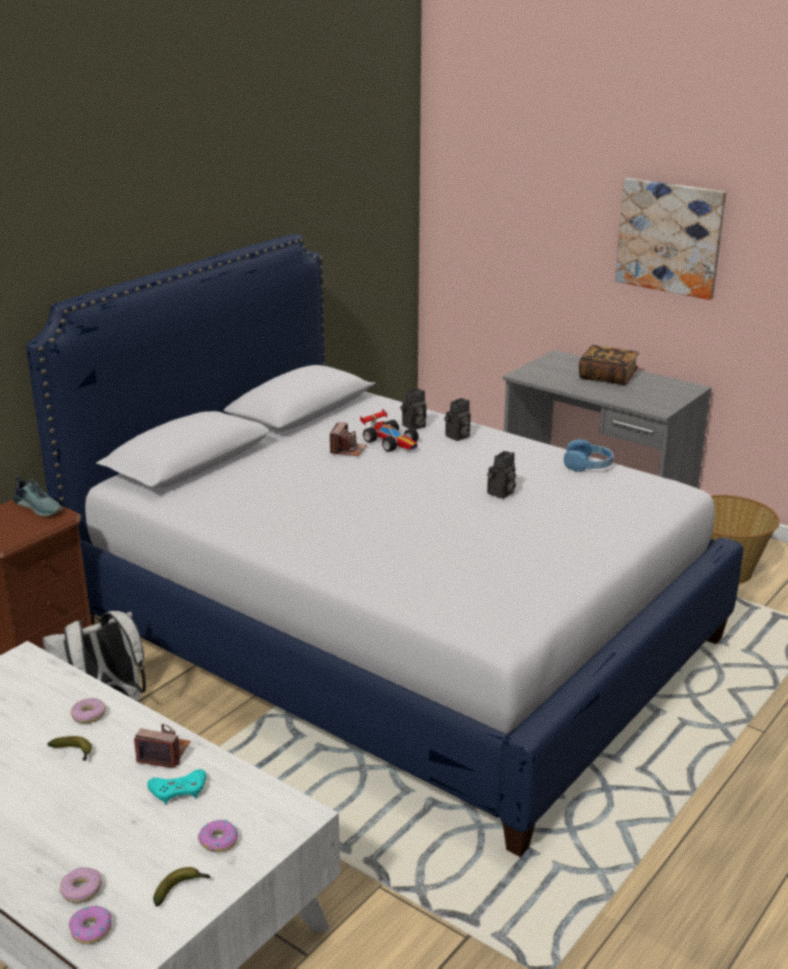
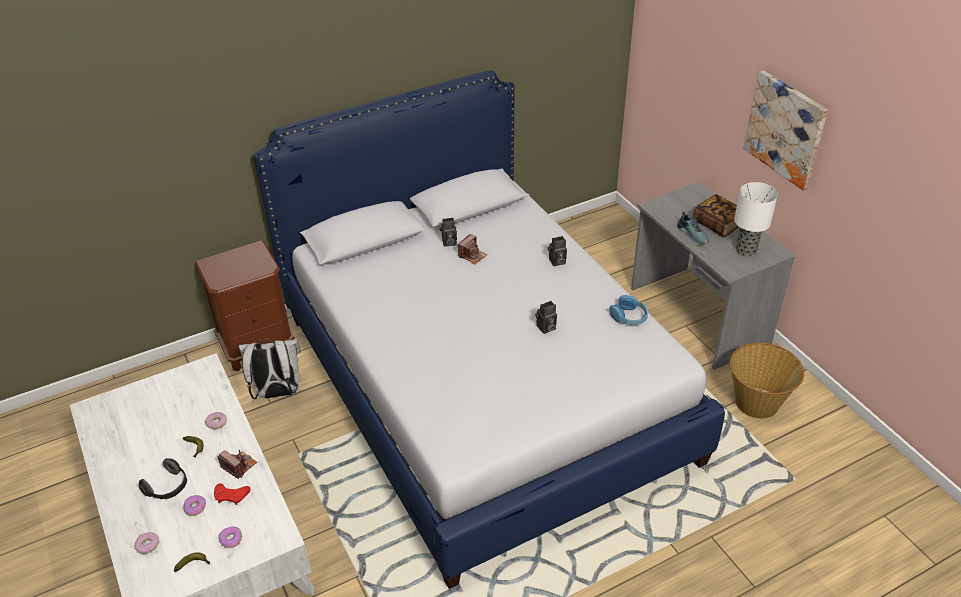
camera: 25 degrees right, 15 degrees up
shoe [14,476,62,517] -> shoe moved to [677,211,709,245]
donut [69,906,112,944] -> donut moved to [183,495,206,516]
turquoise game controller [147,769,206,805] -> red game controller [214,483,250,505]
toy car [360,409,419,452] -> none
camera [400,389,426,430] -> camera moved to [439,218,457,247]
none -> headphones [138,458,187,499]
none -> table lamp [734,182,778,257]

